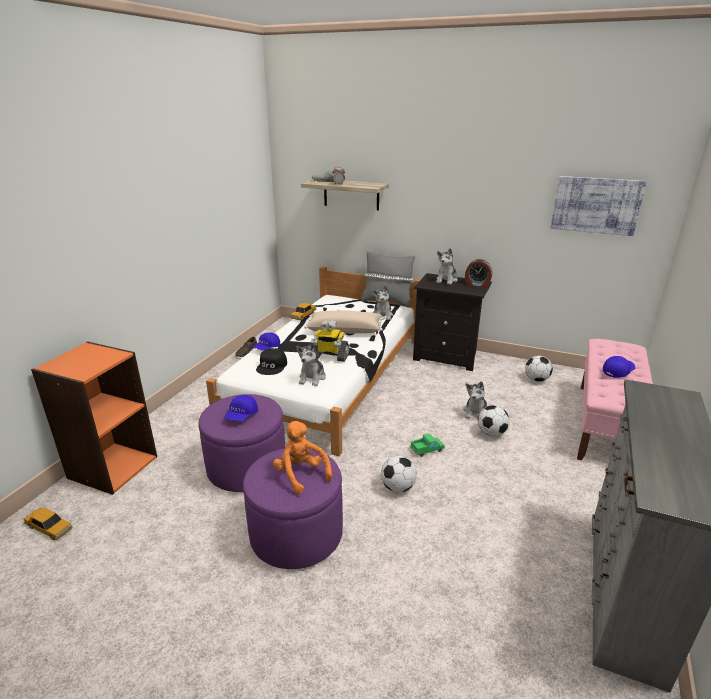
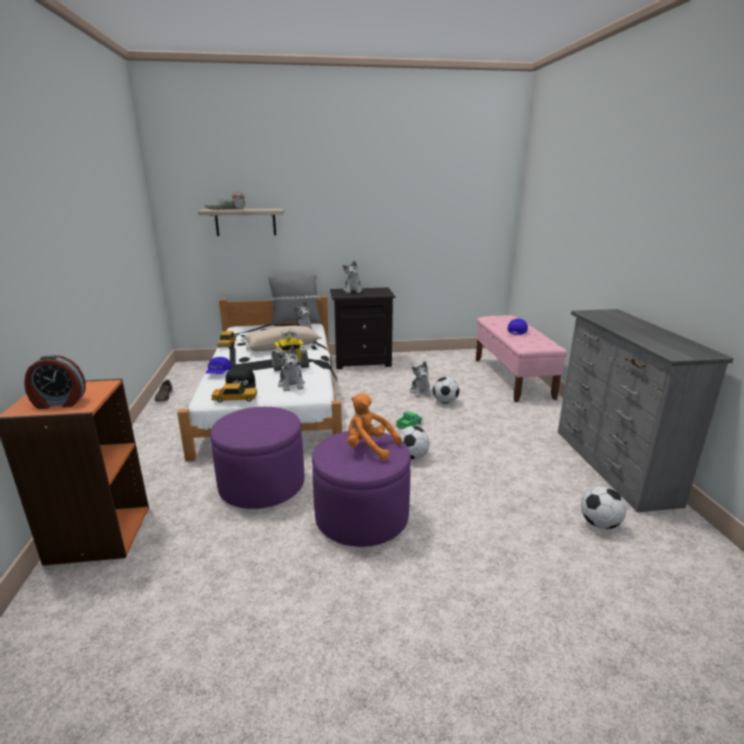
camera: 30 degrees left, 5 degrees down
toy car [24,507,72,540] -> toy car moved to [211,383,257,403]
blue cap [224,395,258,421] -> none
alarm clock [465,259,492,288] -> alarm clock moved to [24,355,86,409]
football [525,356,553,382] -> football moved to [581,486,626,529]
picture [550,176,647,236] -> none

